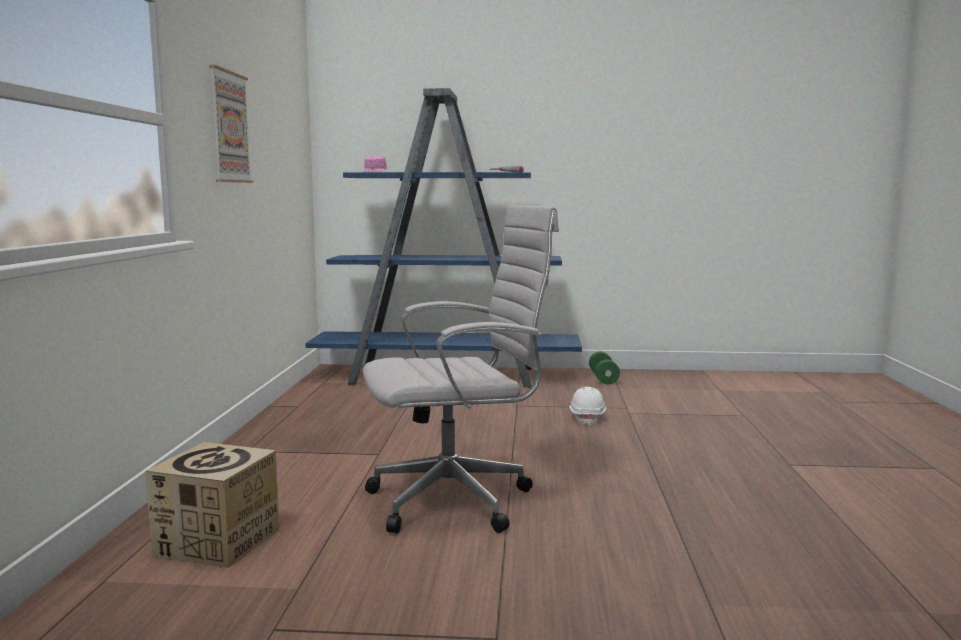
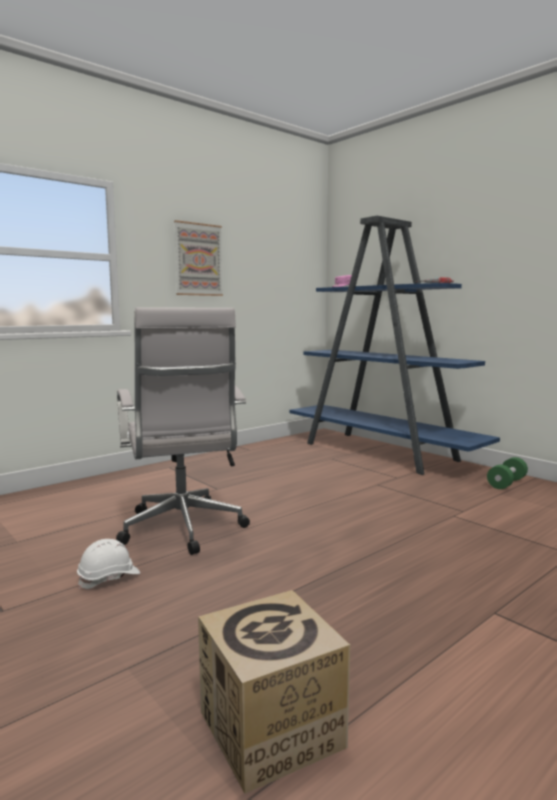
camera: 45 degrees right, 0 degrees up
cardboard box [145,442,280,568] -> cardboard box moved to [198,590,350,794]
white office chair [363,205,559,533] -> white office chair turned 45 degrees clockwise [116,308,250,555]
white hard hat [569,387,606,426] -> white hard hat moved to [77,539,140,590]

